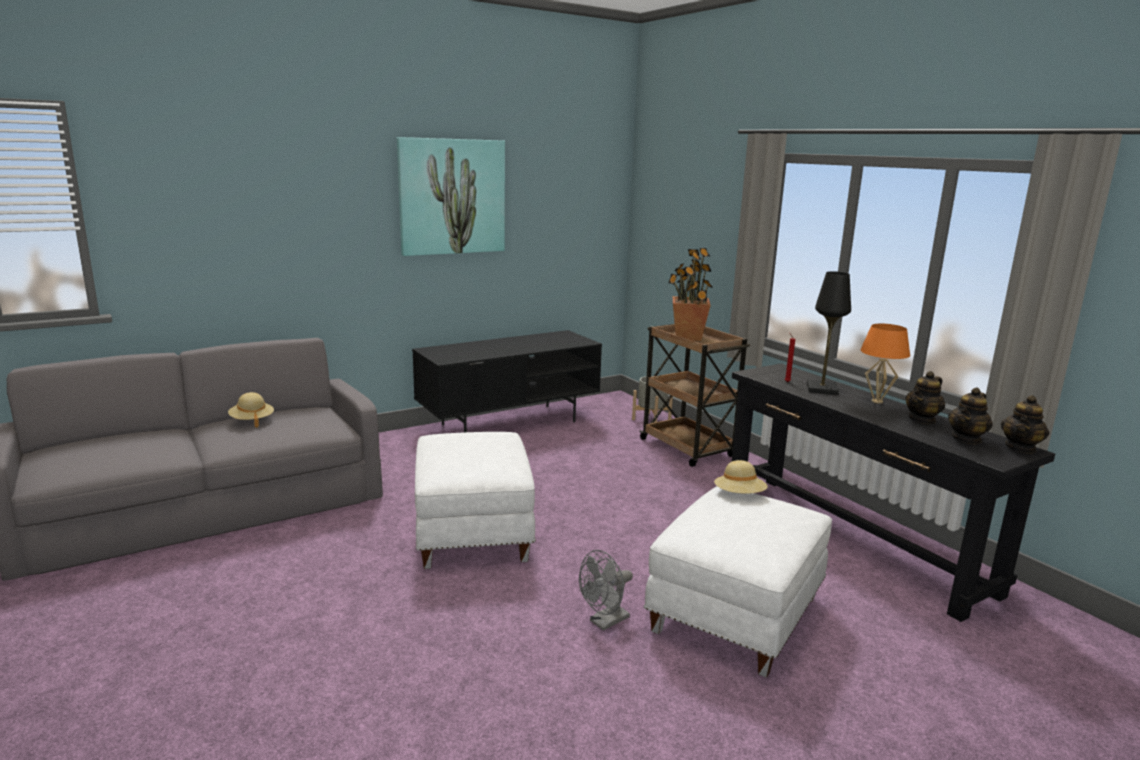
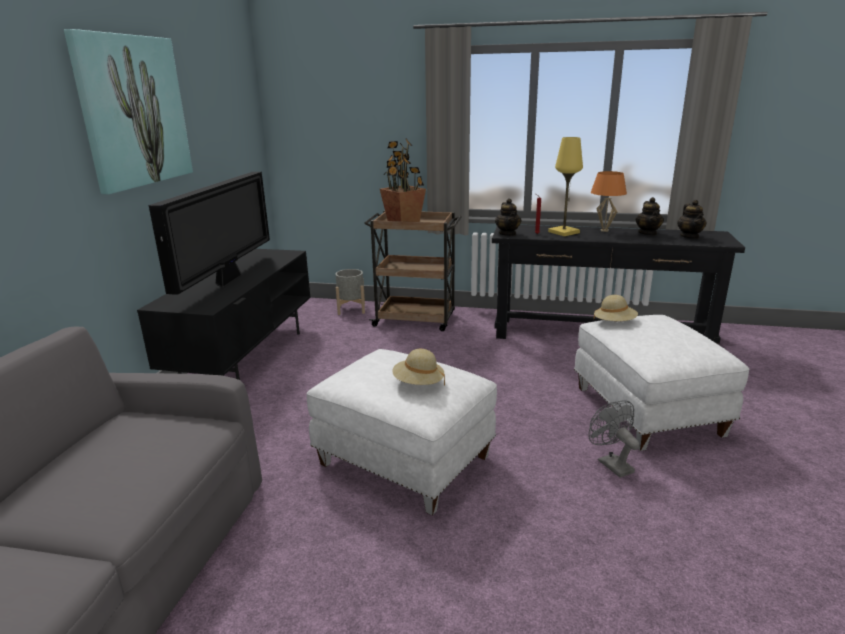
camera: 45 degrees left, 5 degrees up
beige hat [228,392,274,428] -> beige hat moved to [392,349,445,386]
grey fan [579,550,633,631] -> grey fan turned 150 degrees clockwise [588,400,640,478]
black table lamp [807,271,851,395] -> yellow table lamp [548,137,583,236]
teapot [1001,395,1049,454] -> teapot moved to [495,198,521,236]
none -> television [149,172,270,295]

